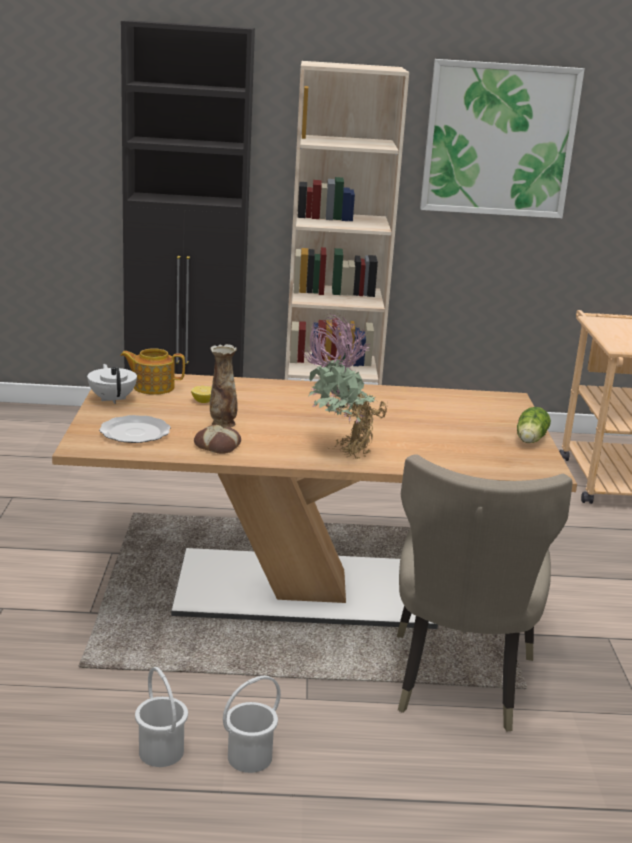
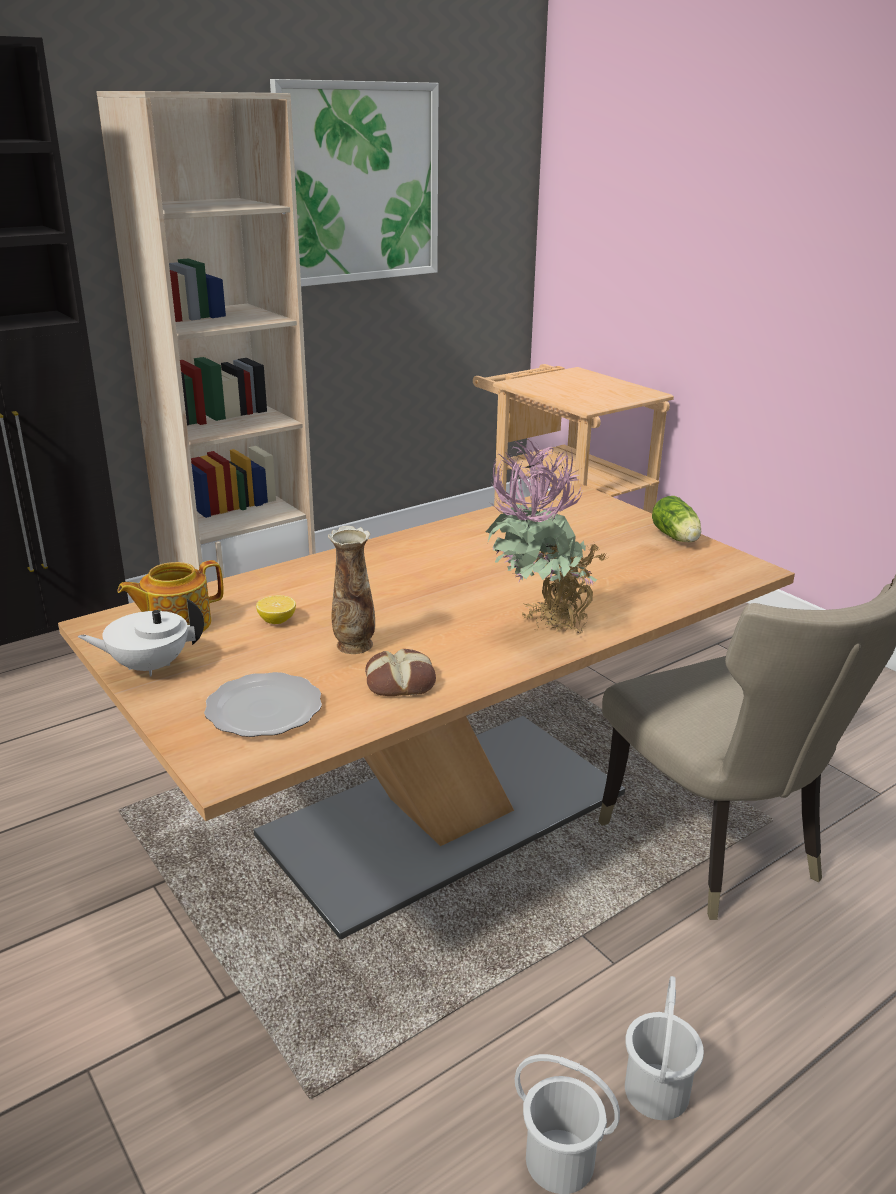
camera: 35 degrees left, 5 degrees up
white teapot [87,364,137,404] -> white teapot turned 45 degrees counterclockwise [78,599,204,677]

